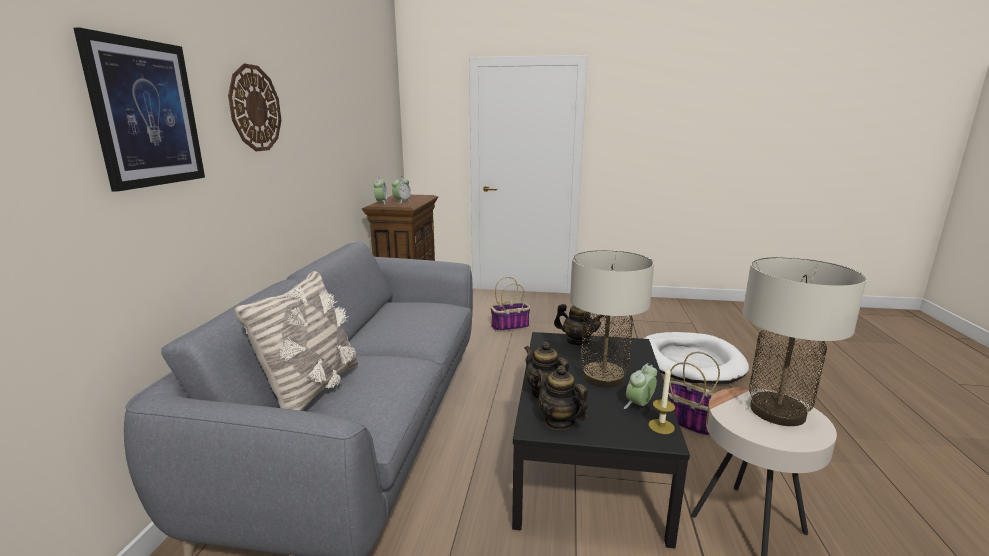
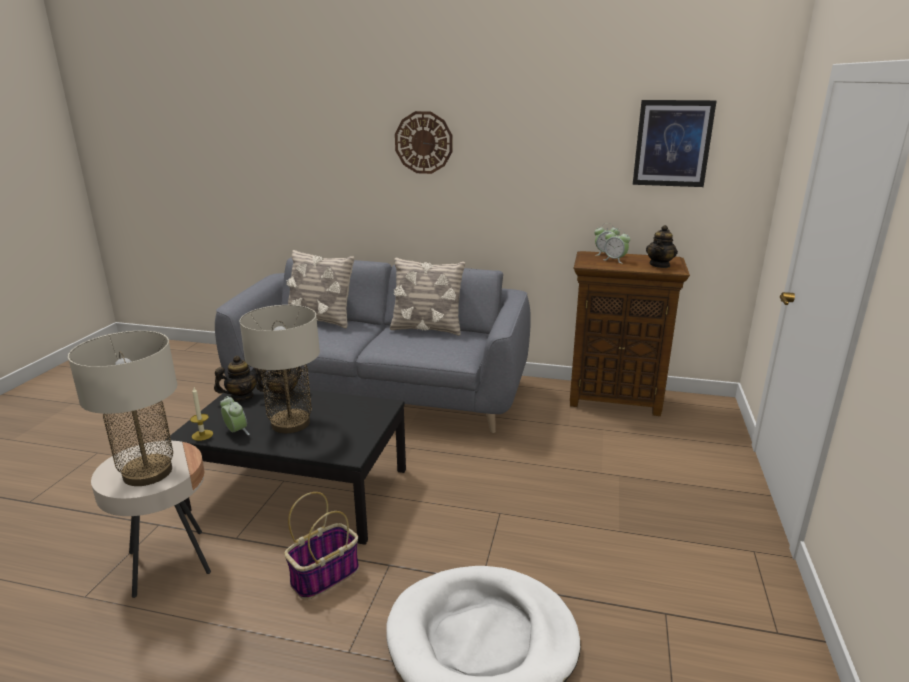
camera: 95 degrees right, 5 degrees up
picture [73,27,205,192] -> picture moved to [633,100,716,187]
basket [490,277,530,332] -> none
teapot [554,304,604,345] -> teapot moved to [646,225,678,268]
none -> beige pillow [390,258,465,336]

